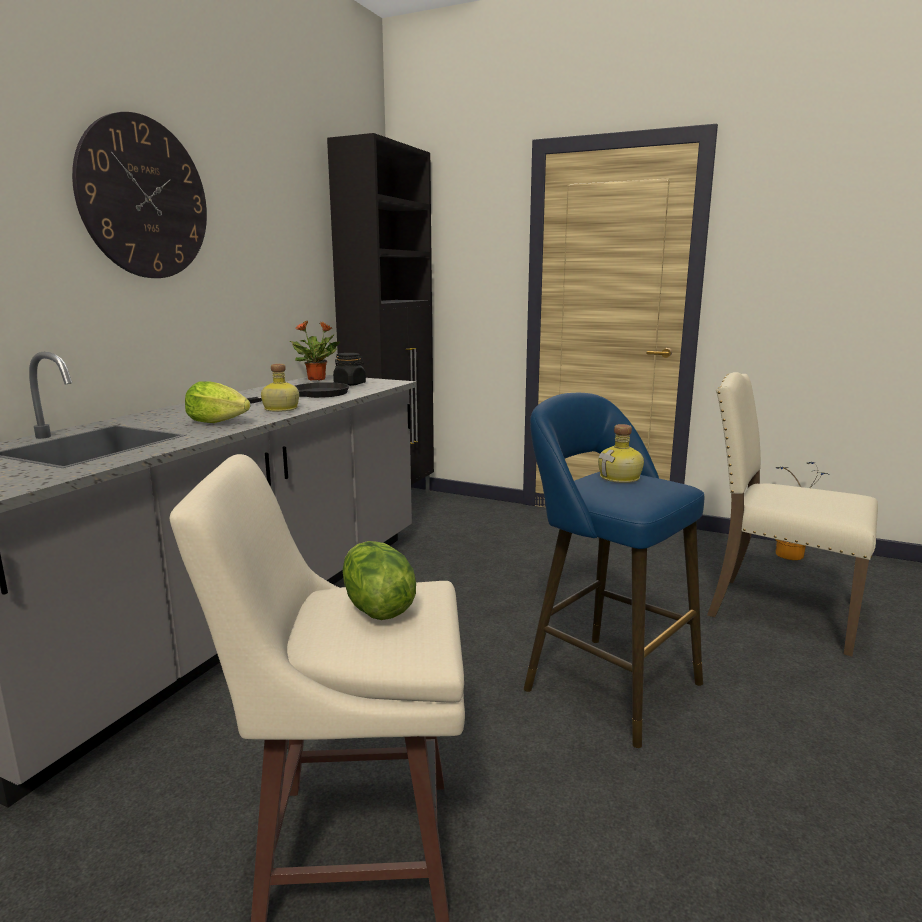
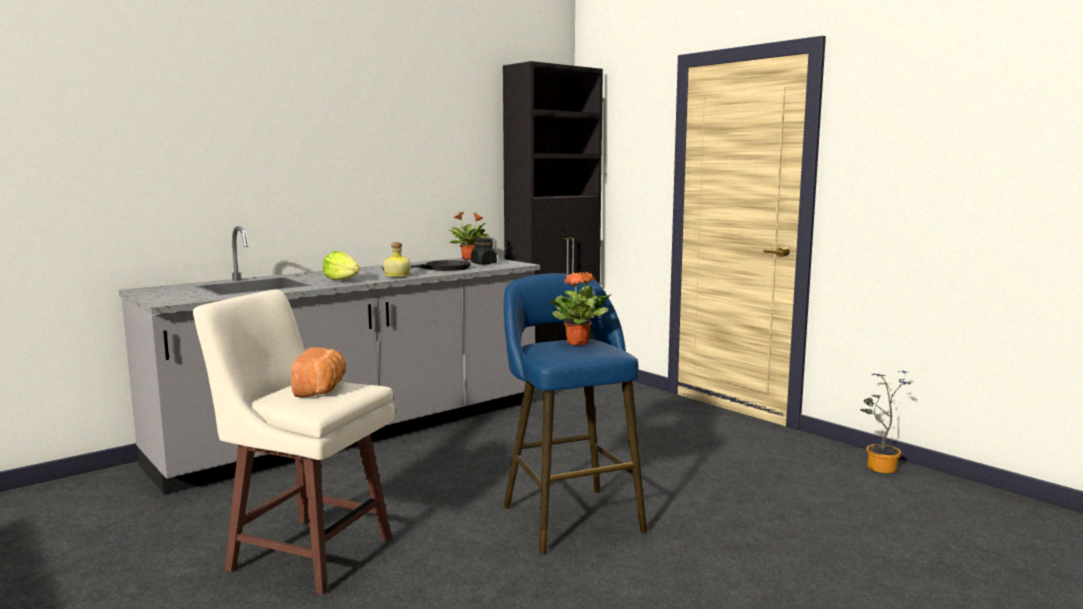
camera: 25 degrees right, 5 degrees down
wall clock [72,112,207,278] -> none
lettuce [342,541,416,620] -> bread [291,347,346,397]
bottle [598,424,644,483] -> potted plant [549,272,611,345]
beige chair [707,372,878,656] -> none

